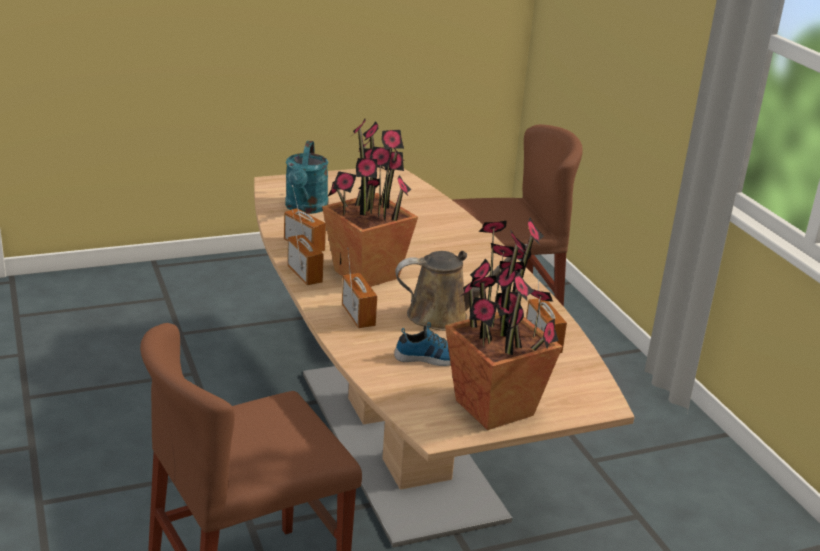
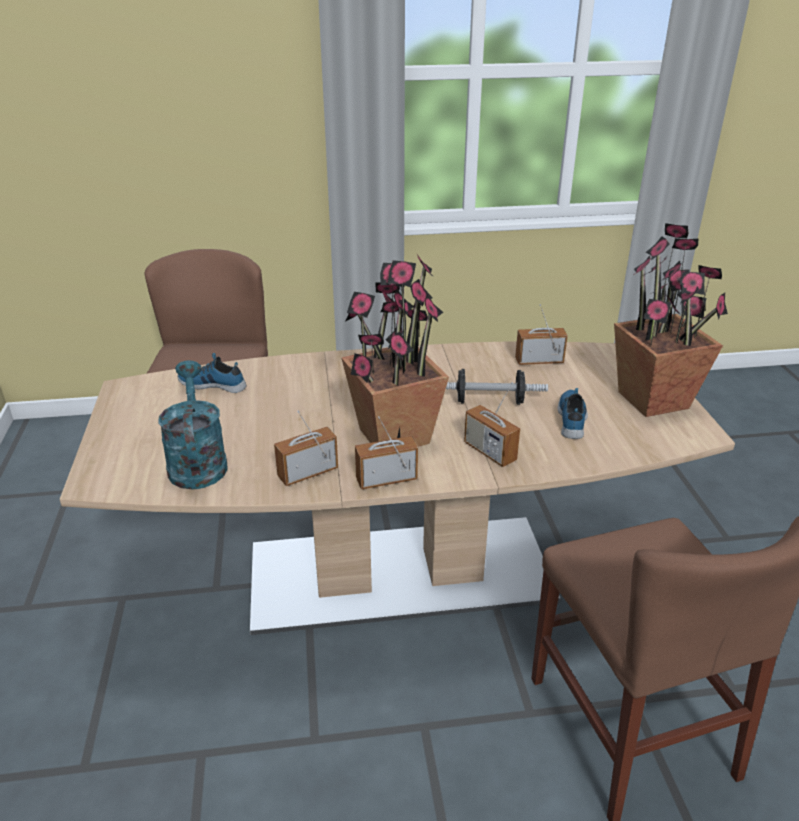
camera: 75 degrees left, 5 degrees up
turquoise watering can [285,141,328,214] -> turquoise watering can turned 120 degrees counterclockwise [158,361,228,489]
radio [342,247,377,328] -> radio turned 120 degrees counterclockwise [464,382,520,467]
brown watering can [395,244,527,331] -> dumbbell [446,369,548,405]
none -> shoe [178,353,246,393]

